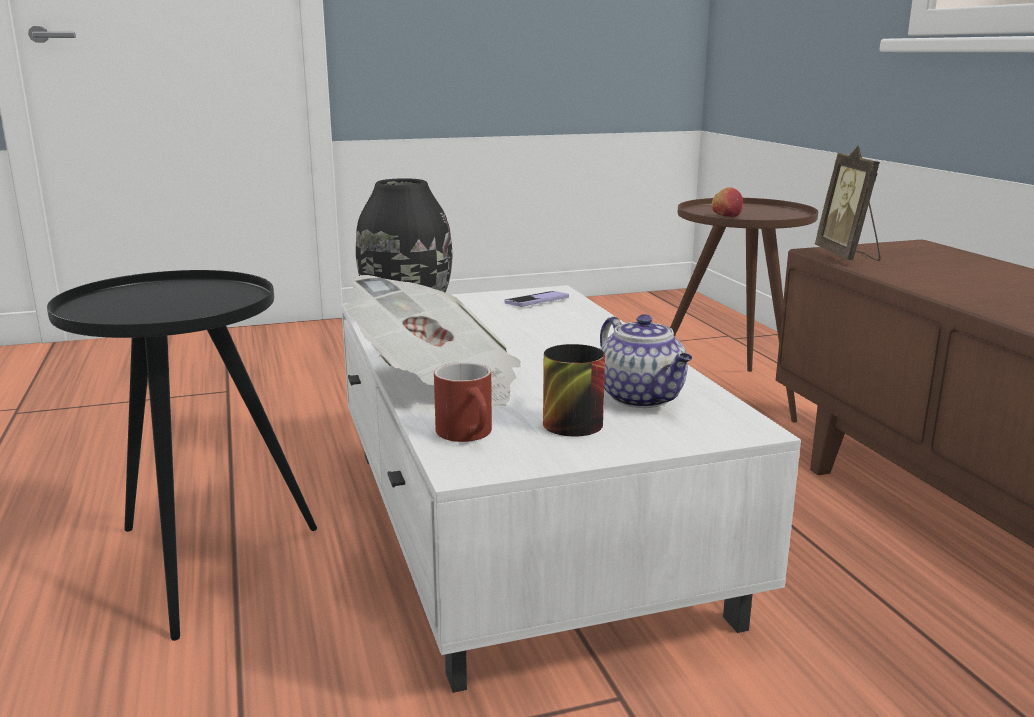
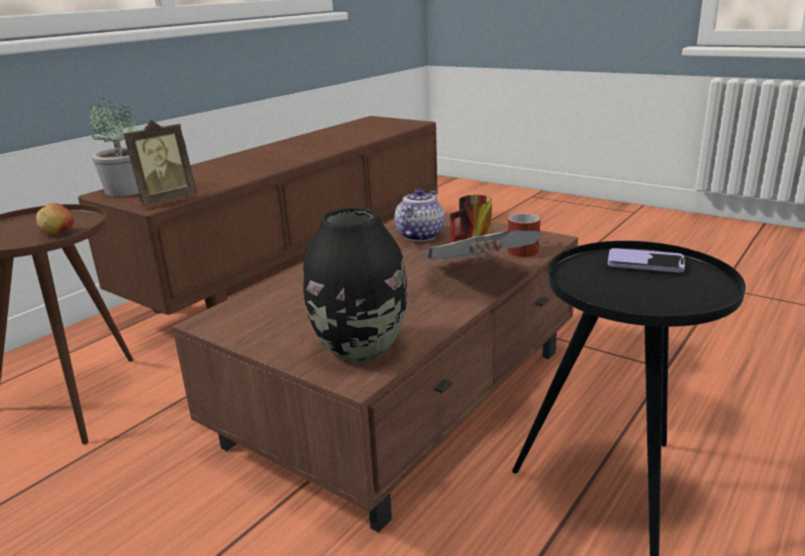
camera: 125 degrees left, 5 degrees up
white coffee table [341,285,801,693] -> brown coffee table [172,213,578,533]
phone [505,291,569,307] -> phone moved to [608,248,685,273]
none -> potted plant [89,97,139,196]

